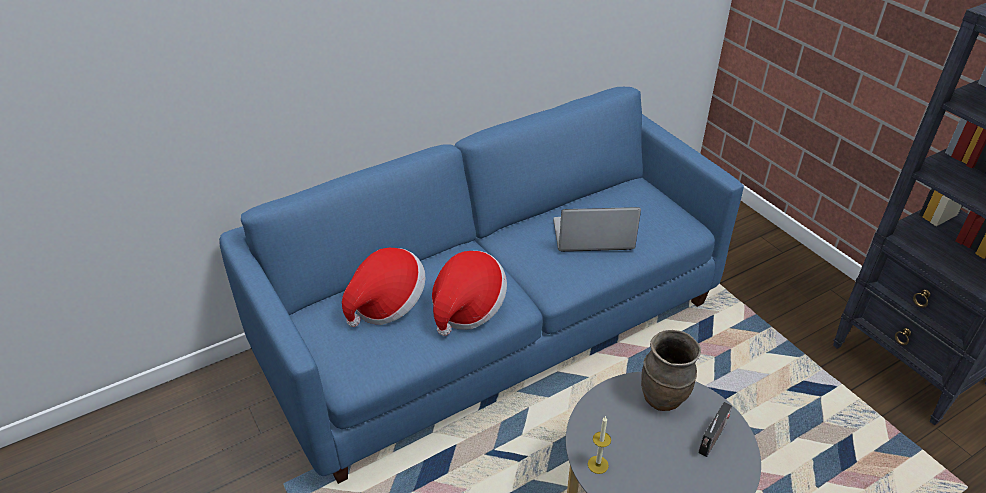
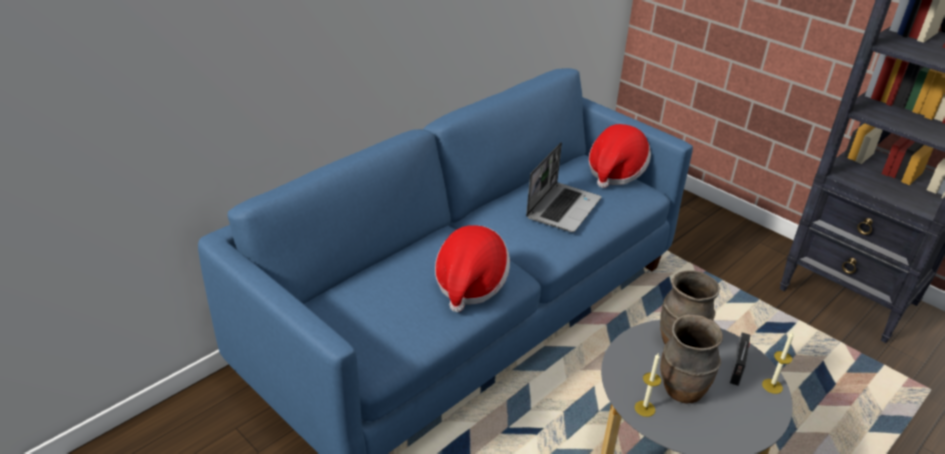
camera: 15 degrees left, 5 degrees down
hat [342,248,425,327] -> hat moved to [589,124,651,188]
laptop [553,207,641,252] -> laptop turned 135 degrees clockwise [526,142,601,232]
none -> brown vase [660,314,723,404]
none -> candle [762,332,794,394]

